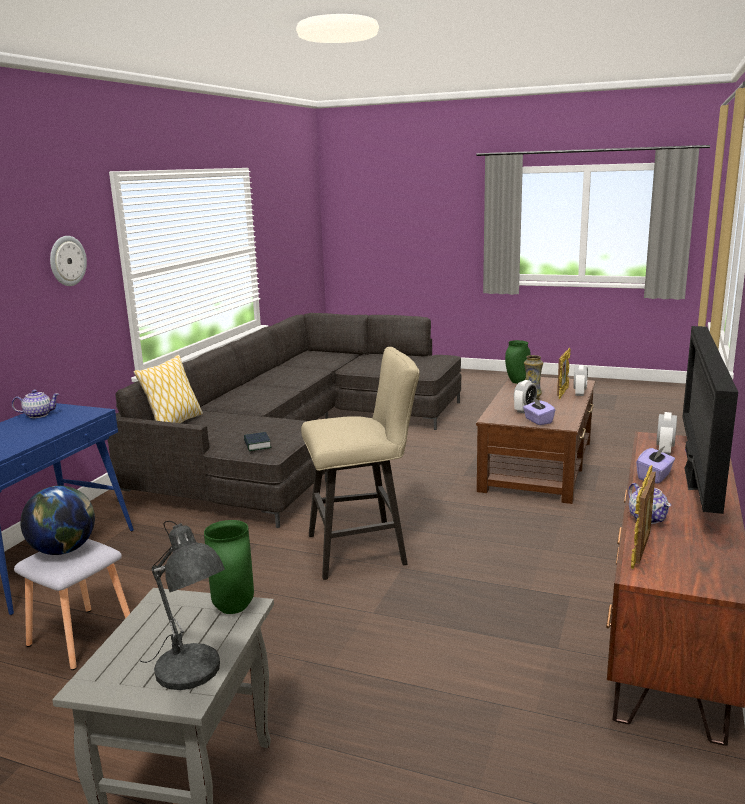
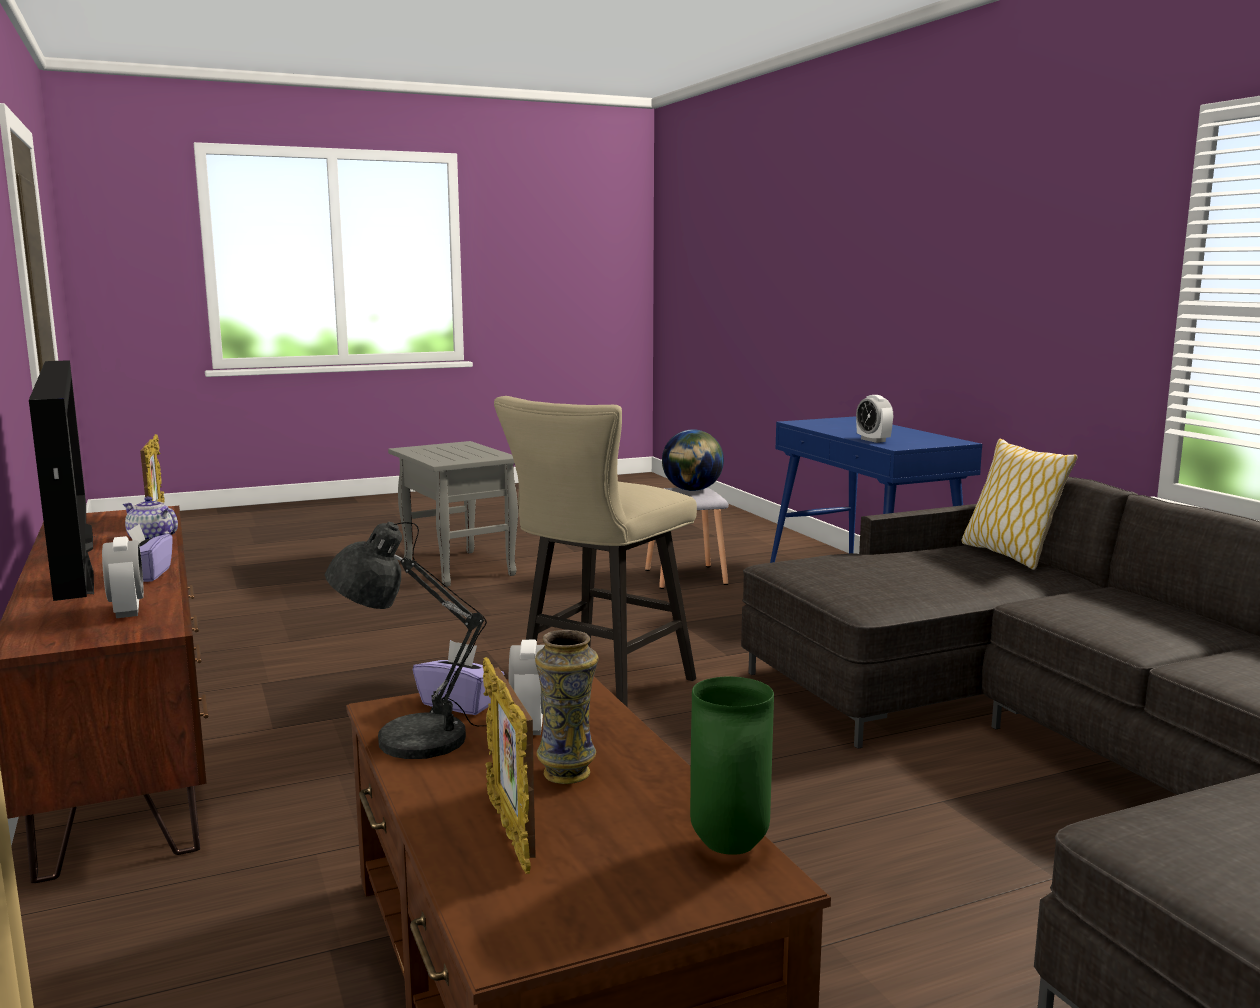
camera: 135 degrees right, 5 degrees down
teapot [12,390,59,418] -> none
wall clock [50,236,87,286] -> none
grey table lamp [141,521,225,690] -> grey table lamp moved to [325,522,487,759]
green vase [204,520,254,614] -> none
book [244,432,271,451] -> none
alarm clock [573,365,588,396] -> alarm clock moved to [856,395,893,443]

